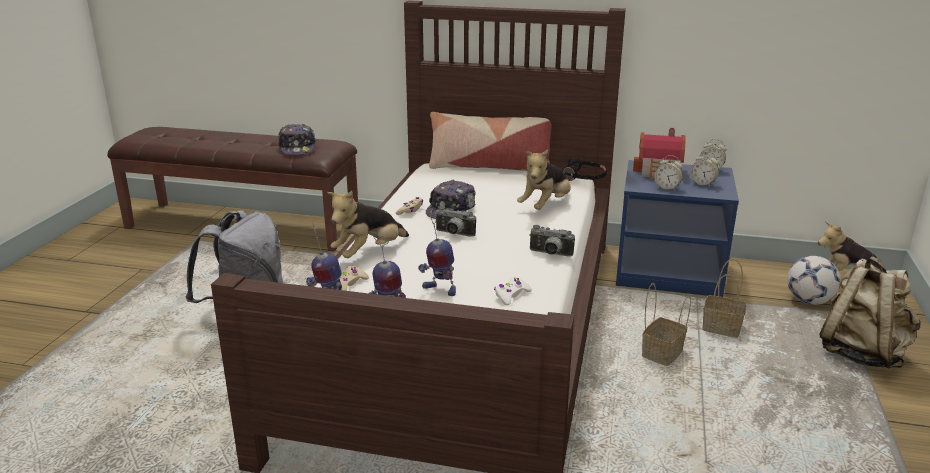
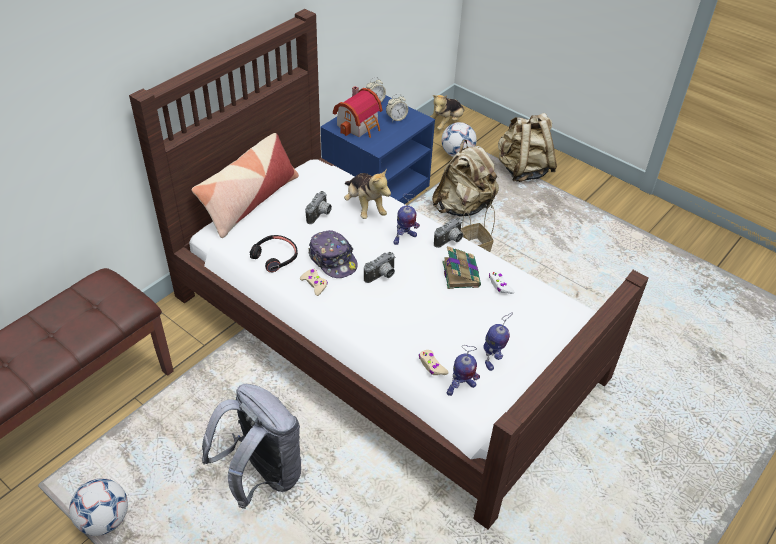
camera: 65 degrees left, 20 degrees up
cap [278,124,316,155] -> none
plush toy [327,191,409,258] -> none
toy robot [418,211,456,296] -> toy robot moved to [393,194,420,245]
black headphones [563,157,607,181] -> black headphones moved to [250,235,298,272]
alarm clock [654,155,683,191] -> none
basket [702,259,746,338] -> beige backpack [432,140,499,217]
none -> football [69,478,128,536]
none -> camera [305,191,332,224]
none -> book [442,246,481,289]

